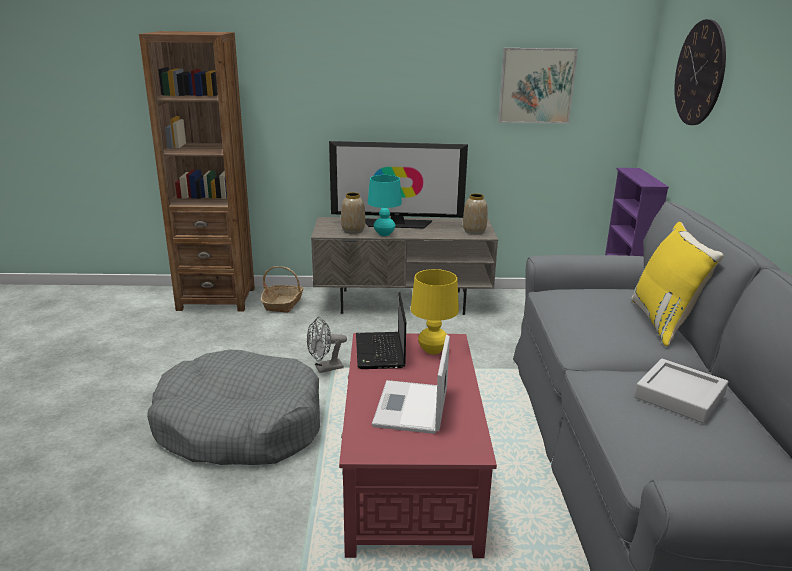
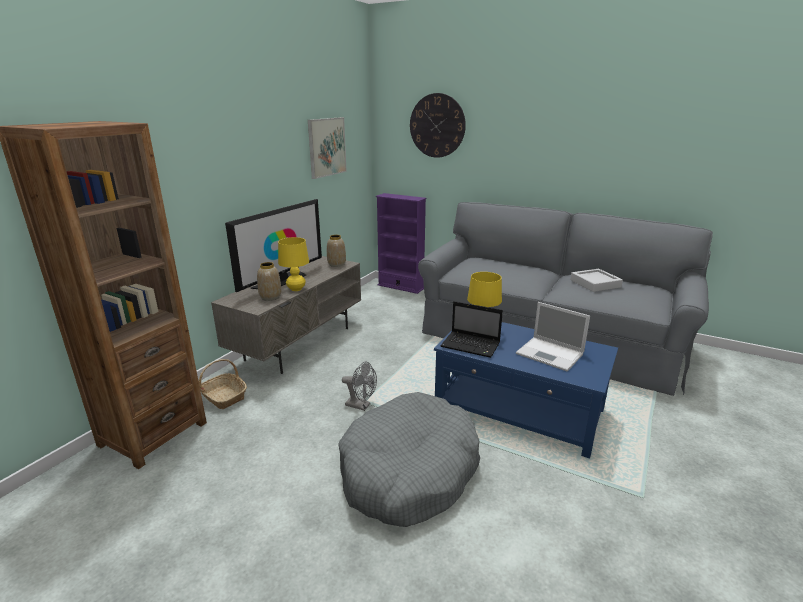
camera: 60 degrees left, 0 degrees up
grey fan [307,317,347,373] -> grey fan turned 75 degrees counterclockwise [342,362,377,411]
red coffee table [339,333,497,558] -> blue coffee table [434,322,618,459]
turquoise table lamp [368,175,402,236] -> yellow table lamp [278,237,309,291]
yellow pillow [631,222,724,347] -> none

